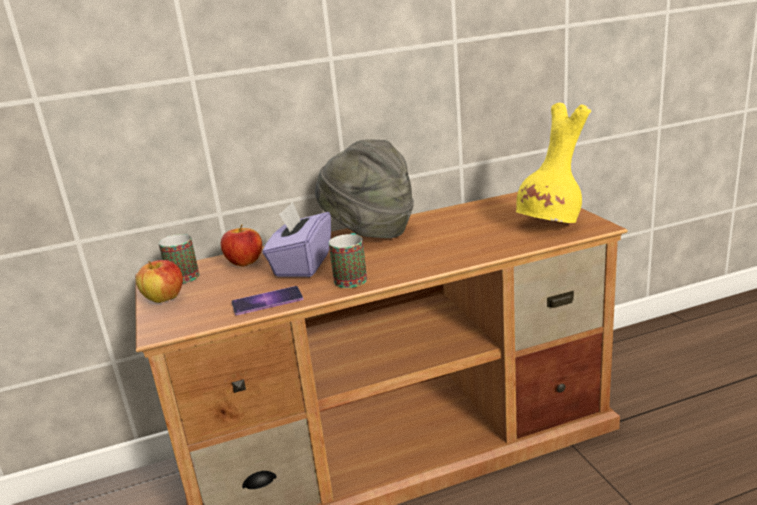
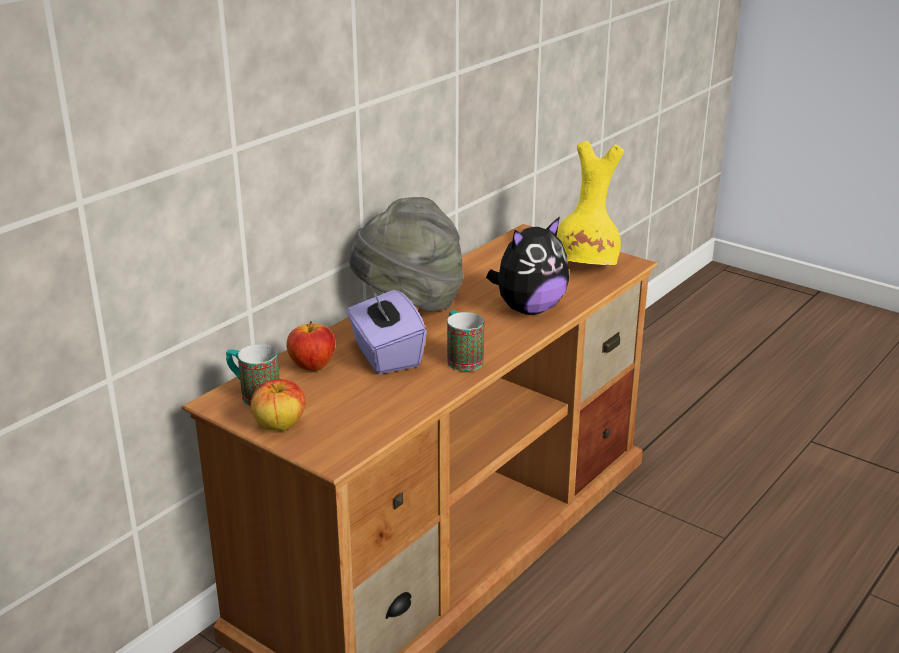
camera: 35 degrees left, 5 degrees up
phone [231,286,303,315] -> none
none -> plush toy [486,216,569,315]

